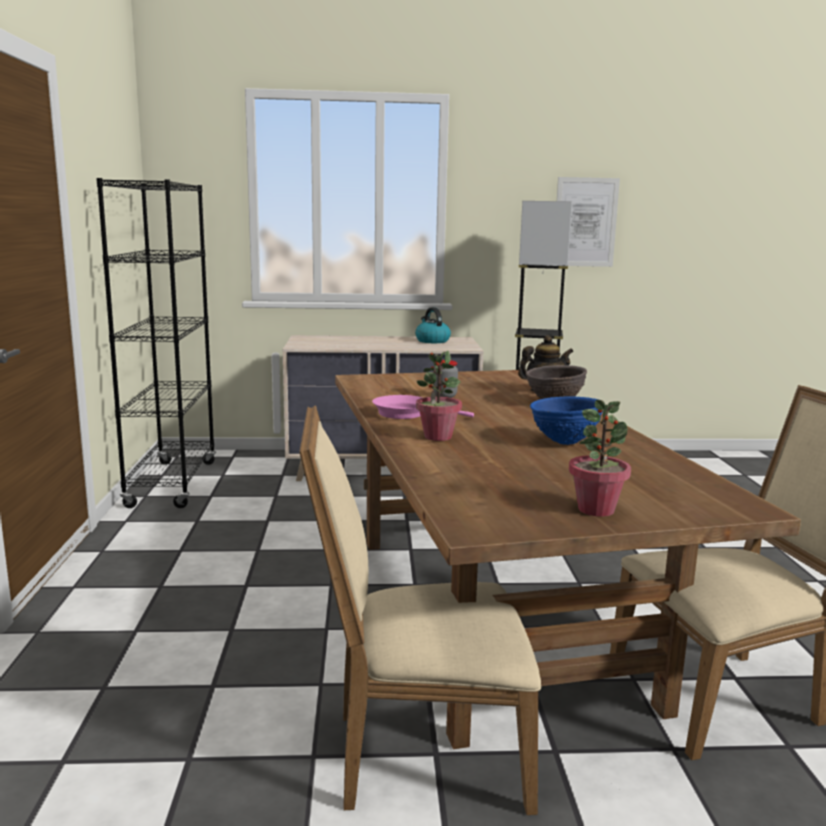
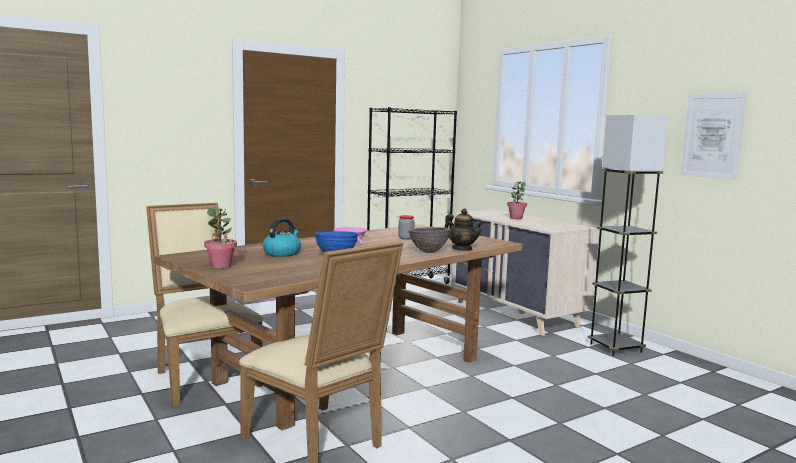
camera: 60 degrees right, 5 degrees down
kettle [415,307,451,343] -> kettle moved to [263,218,301,257]
potted plant [416,351,462,441] -> potted plant moved to [507,181,527,219]

